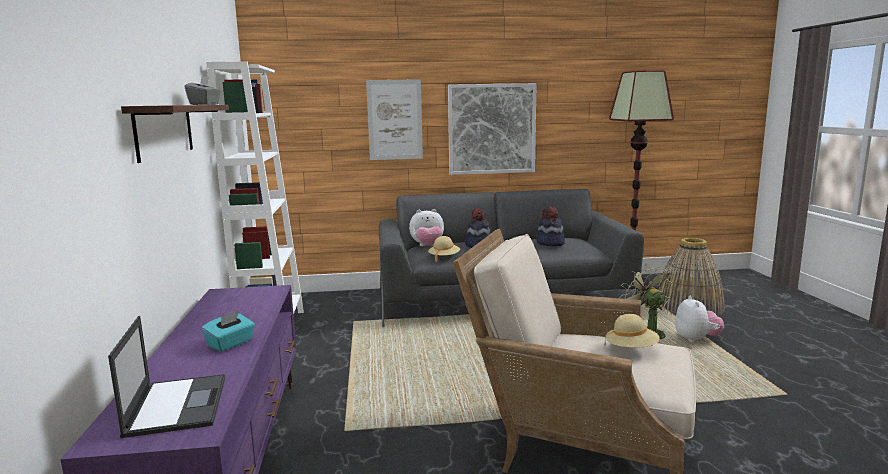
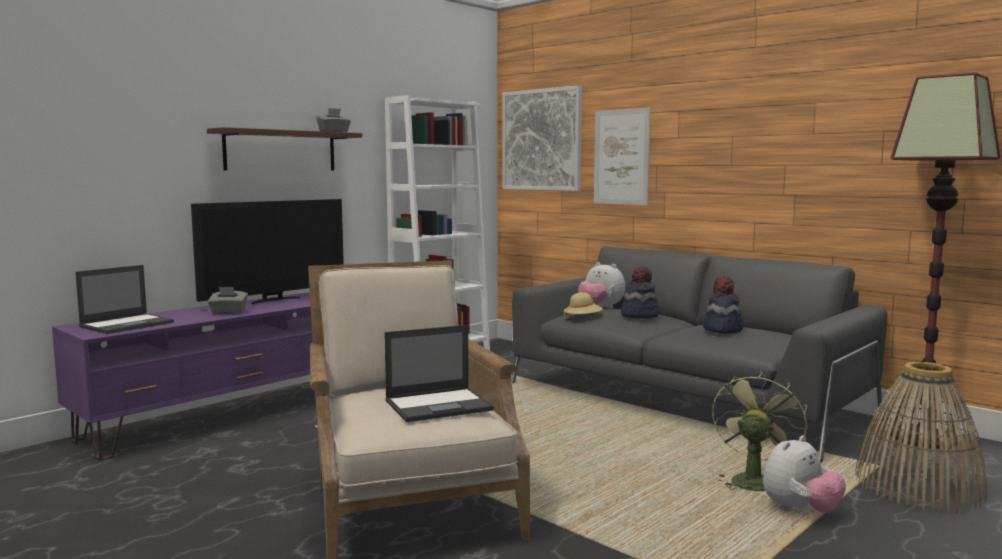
camera: 50 degrees right, 5 degrees down
turquoise tissue box [201,311,255,352] -> grey tissue box [208,287,248,314]
picture [448,83,537,175] -> picture moved to [502,85,582,191]
beige hat [605,314,660,348] -> laptop [384,325,494,422]
none -> television [191,199,344,304]

